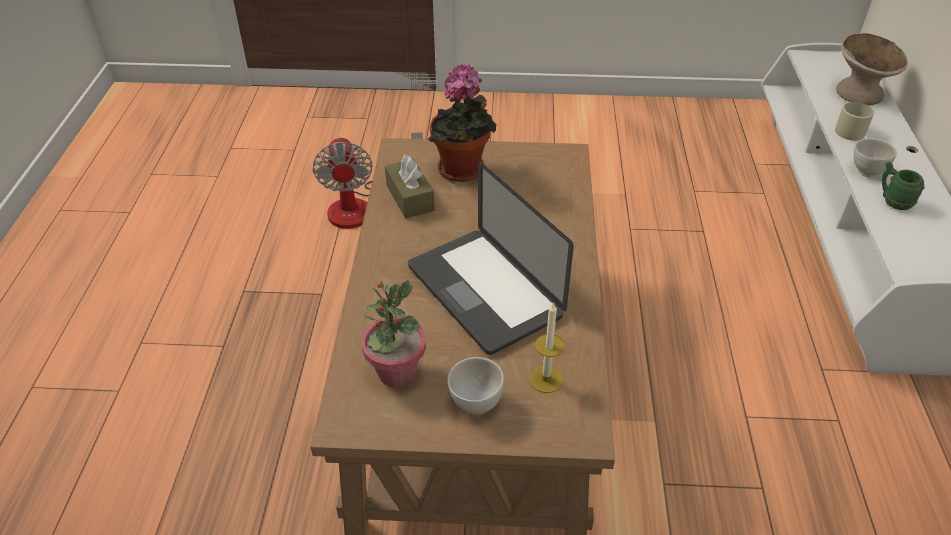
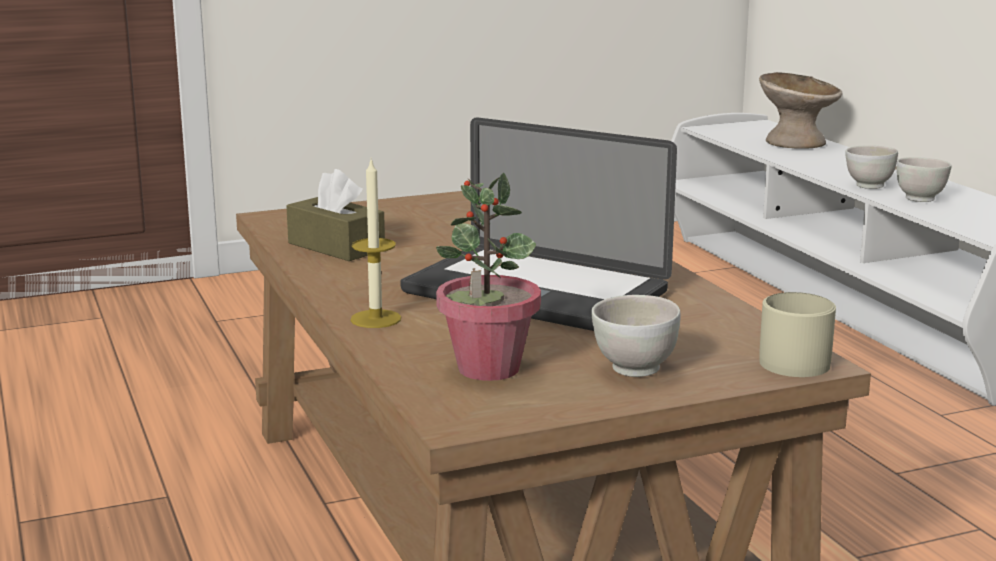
camera: 25 degrees left, 25 degrees down
fan [312,132,423,229] -> none
potted plant [428,64,496,182] -> none
candle [529,302,565,393] -> candle moved to [350,160,401,328]
beige mug [835,102,874,141] -> beige mug moved to [759,292,836,377]
green mug [881,162,925,210] -> white bowl [897,157,952,202]

